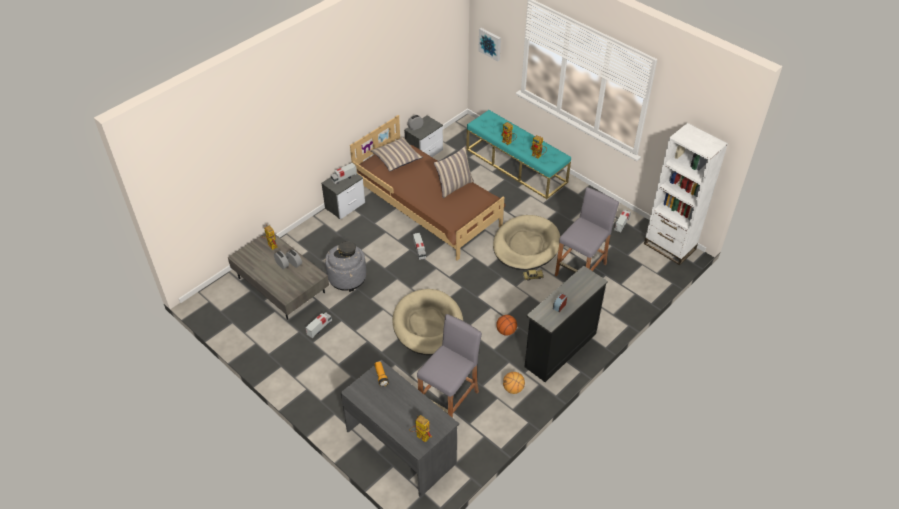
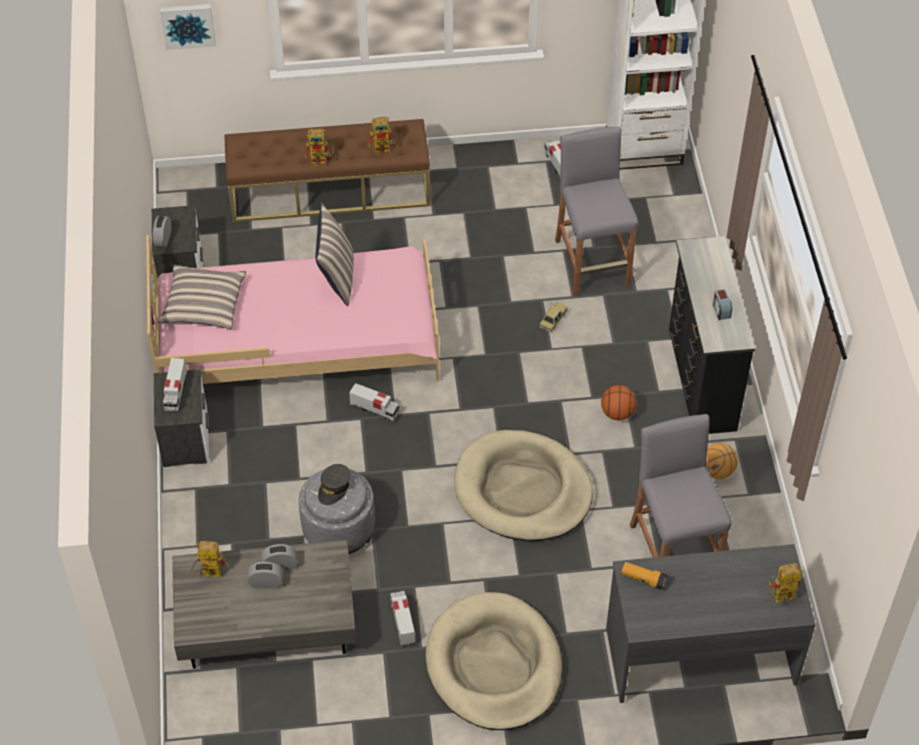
camera: 50 degrees left, 5 degrees up
brown bed [350,115,506,261] -> pink bed [146,235,439,384]
turquoise bench [466,110,571,199] -> brown bench [225,119,430,222]
beige dog bed [493,215,561,270] -> beige dog bed moved to [426,592,562,730]

